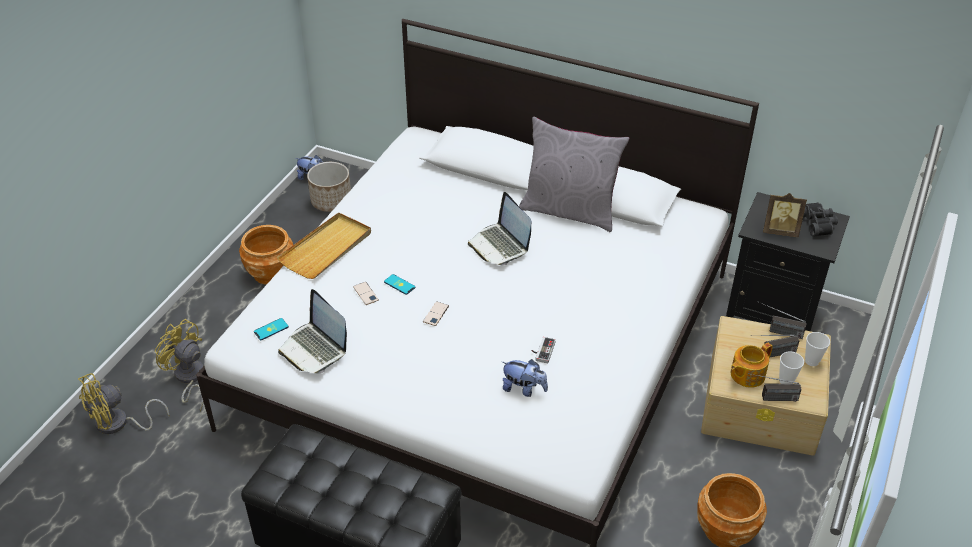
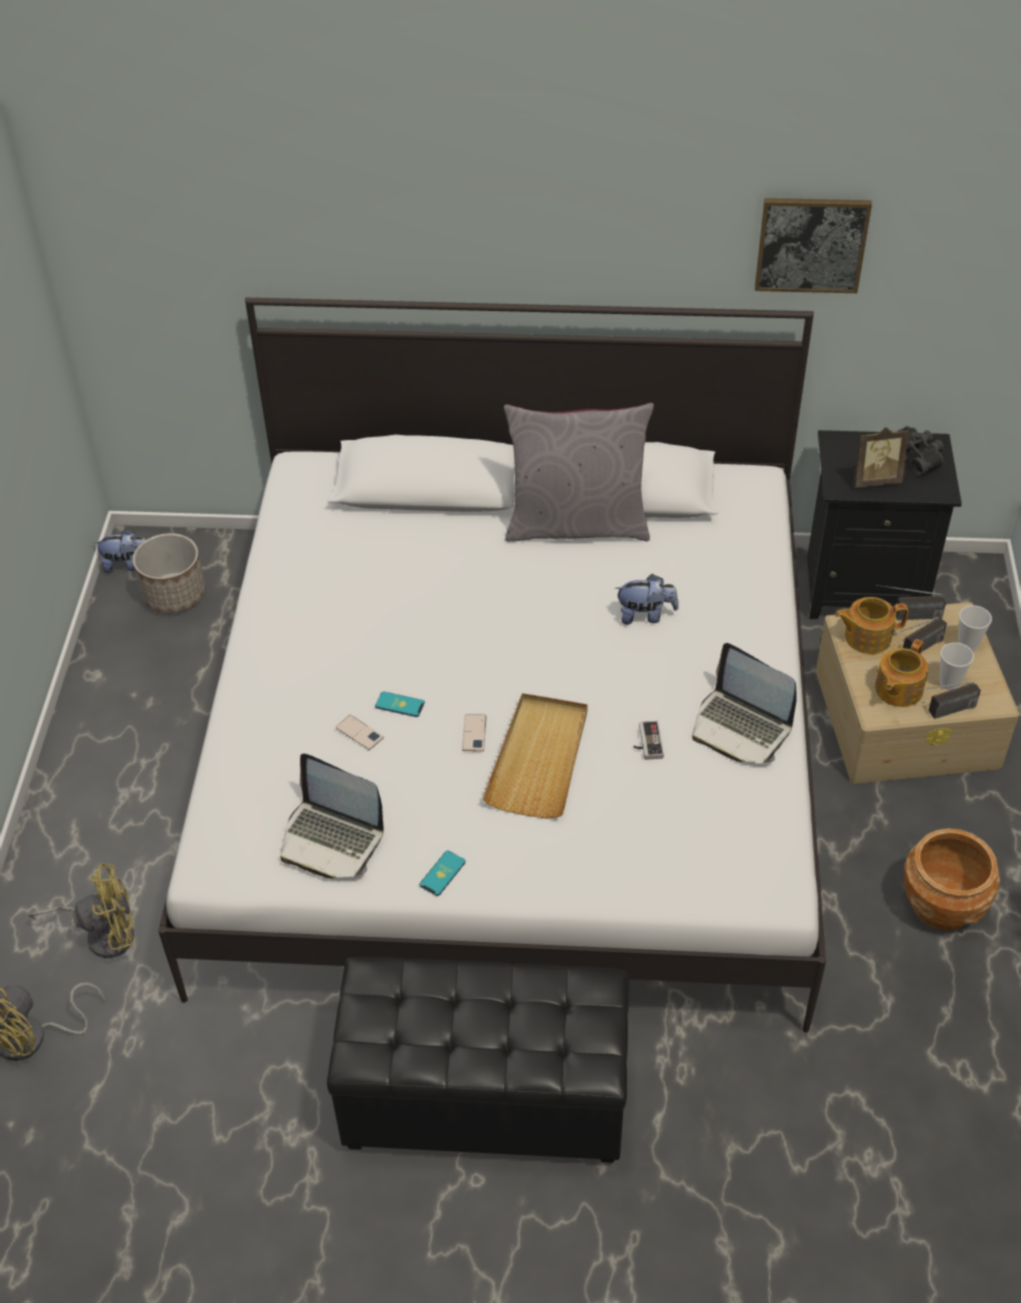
camera: 20 degrees left, 5 degrees up
yellow fan [154,319,203,411] -> yellow fan turned 150 degrees clockwise [29,864,134,958]
brown planter [239,225,293,285] -> none
phone [254,318,289,340] -> phone moved to [420,850,466,896]
beige tray [277,212,371,279] -> beige tray moved to [482,693,588,818]
laptop [468,192,532,266] -> laptop moved to [692,643,797,763]
plush toy [502,359,548,397] -> plush toy moved to [615,574,679,624]
none -> picture [755,198,872,293]
none -> teapot [835,597,908,654]

